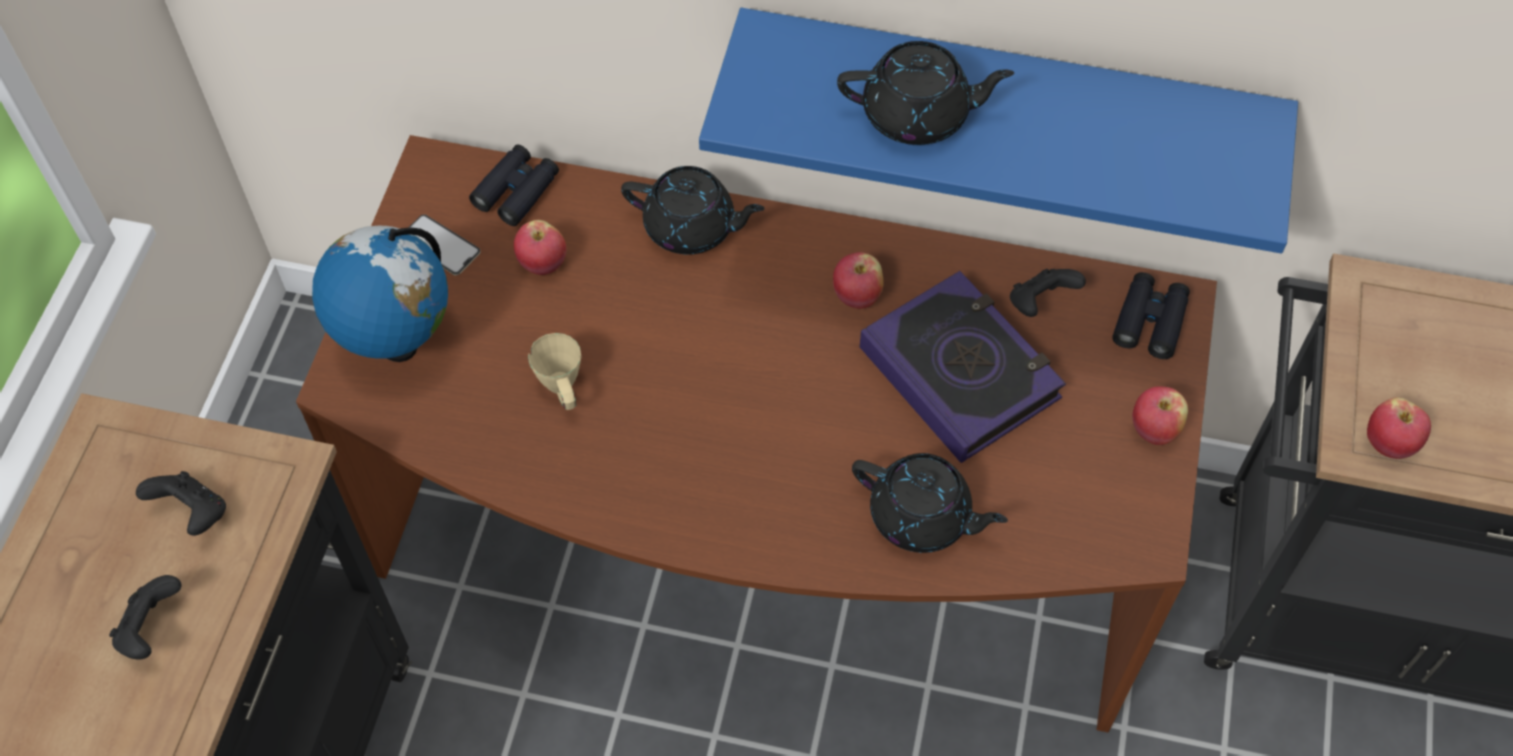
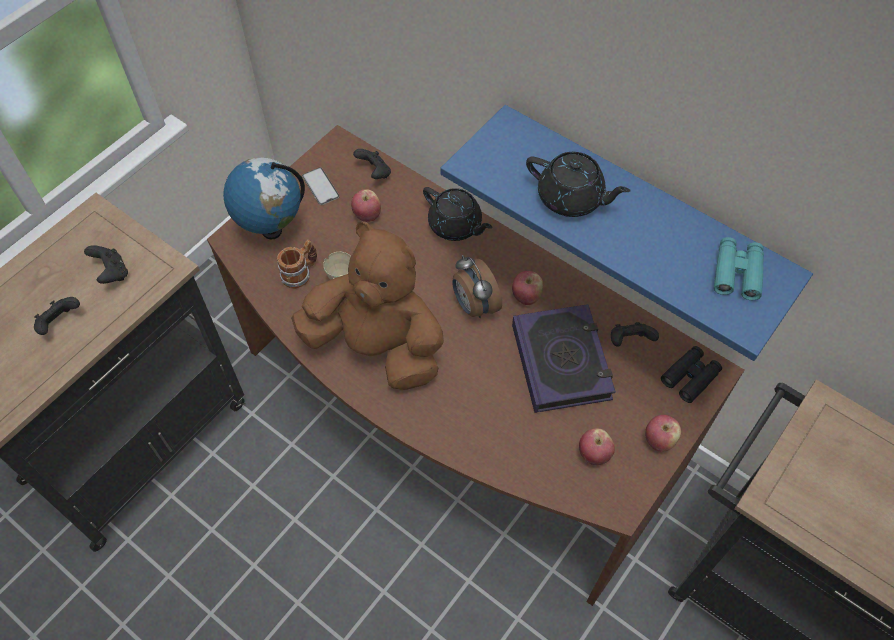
camera: 25 degrees right, 0 degrees up
black binoculars [469,145,559,226] -> black game controller [353,149,391,179]
black teapot [852,453,1008,553] -> none
apple [1367,397,1431,459] -> apple moved to [579,428,615,465]
none -> mug [277,240,317,289]
none -> brown plush toy [291,222,444,390]
none -> alarm clock [452,255,502,318]
none -> turquoise binoculars [714,237,764,300]

